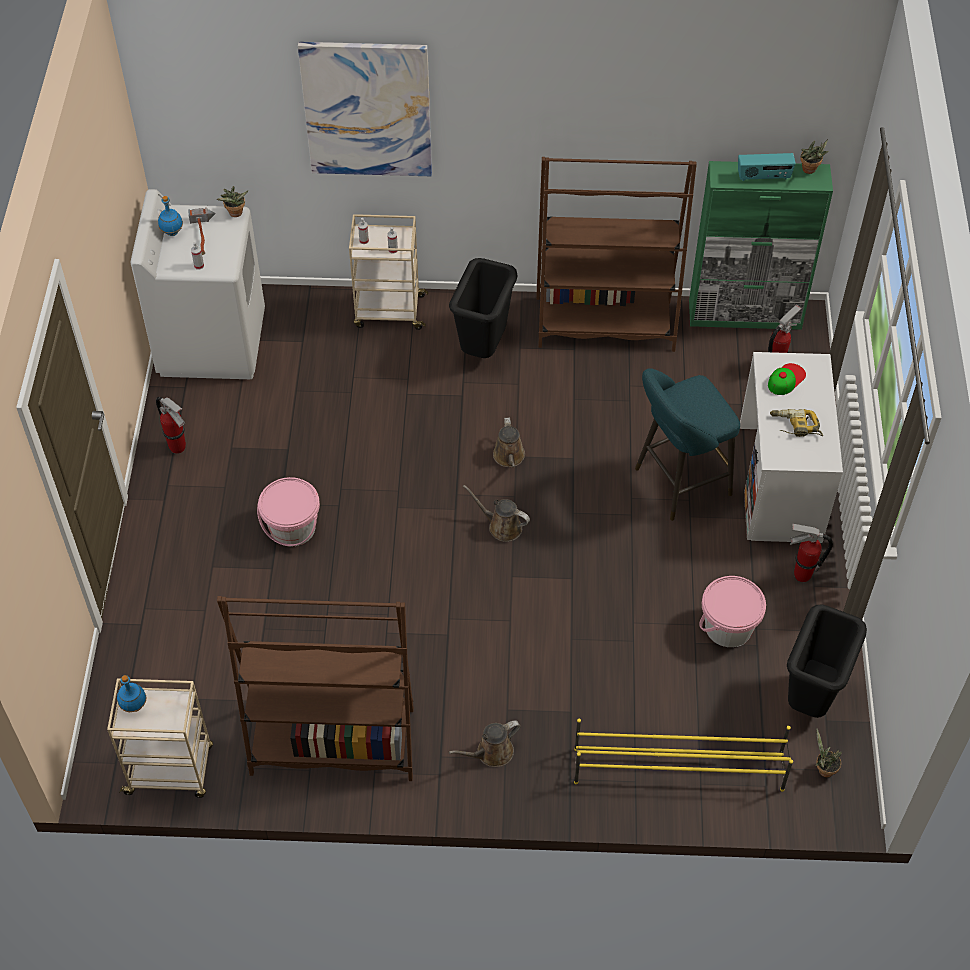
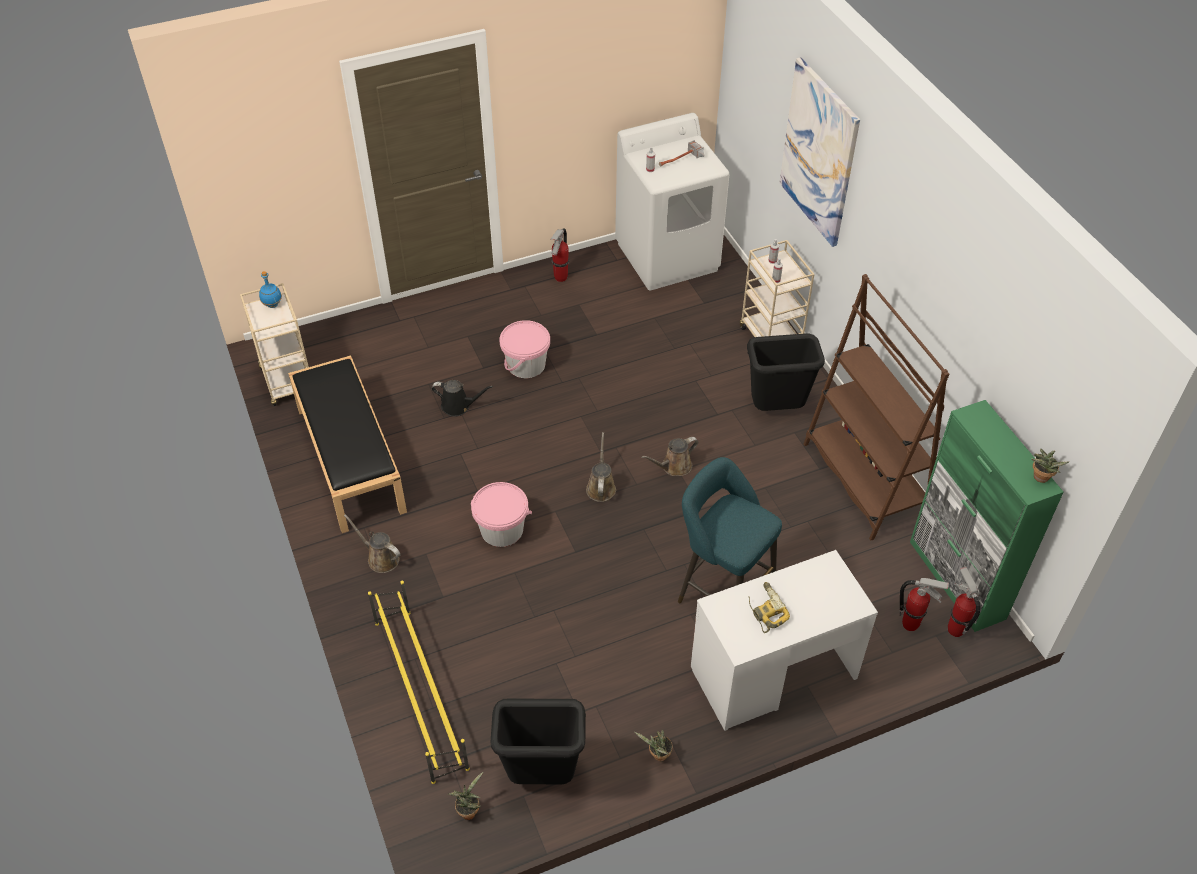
camera: 65 degrees right, 5 degrees down
blue bottle [158,196,183,236] -> none
potted plant [216,186,249,217] -> potted plant moved to [635,730,673,761]
brown bookcase [217,596,414,781] -> black bench [288,356,407,533]
pink bucket [699,576,766,647] -> pink bucket moved to [471,482,532,547]
radio [738,153,796,181] -> none
cap [768,363,806,395] -> none
fire extinguisher [790,523,833,582] -> fire extinguisher moved to [948,567,980,637]
none -> black watering can [432,380,493,417]

